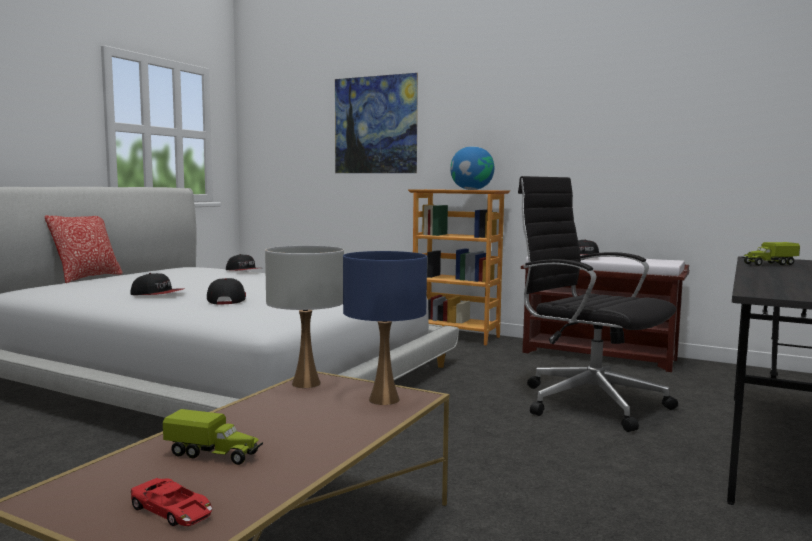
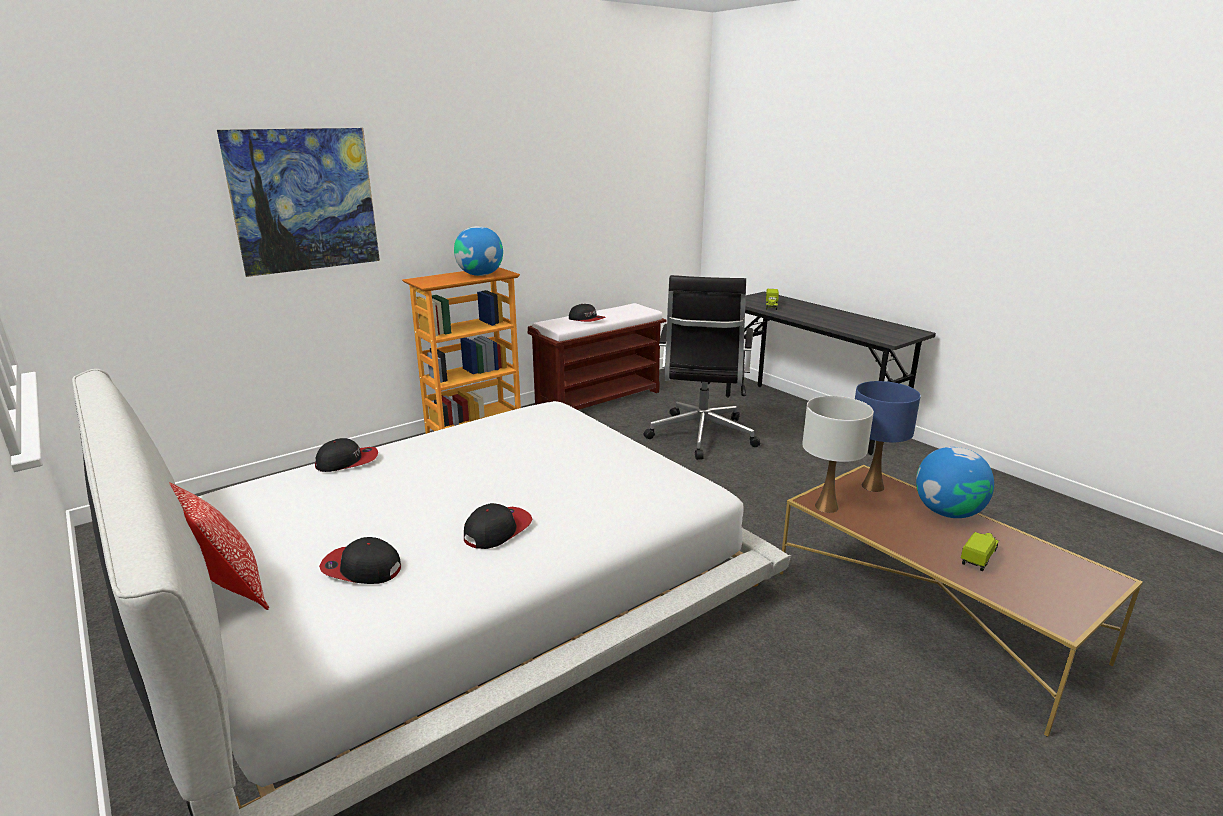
camera: 65 degrees left, 15 degrees up
red toy car [131,478,212,526] -> none
cap [207,278,246,305] -> cap moved to [319,537,401,584]
black office chair [518,176,678,432] -> black office chair turned 60 degrees counterclockwise [644,275,760,460]
none -> globe [916,447,994,518]

